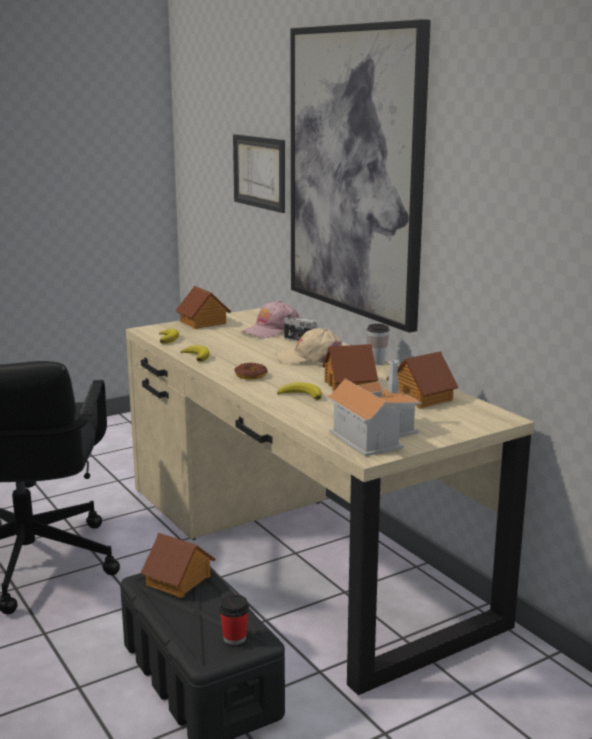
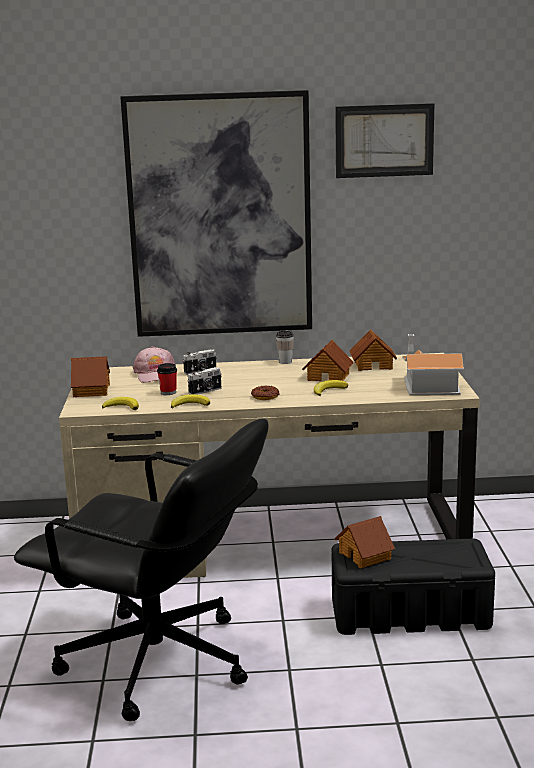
camera: 60 degrees left, 0 degrees up
cup [219,595,249,645] -> cup moved to [157,363,177,395]
picture [233,134,285,213] -> picture moved to [335,103,434,178]
beige cap [276,328,342,364] -> none
none -> camera [188,367,222,395]

